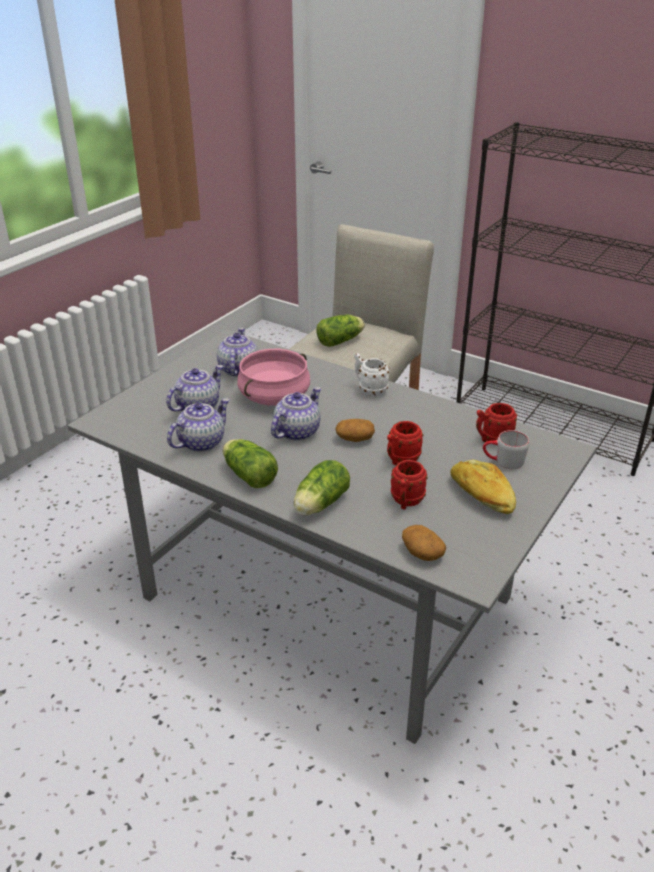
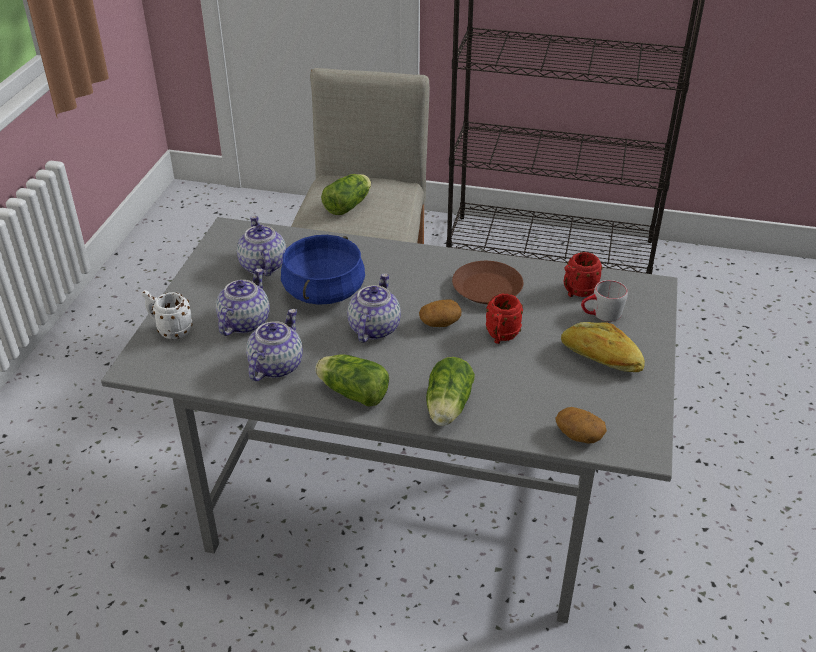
camera: 20 degrees left, 5 degrees up
pink cooking pot [237,349,310,406] -> blue cooking pot [281,235,365,305]
white mug [354,353,389,396] -> white mug moved to [142,290,192,339]
red mug [391,460,428,510] -> none
none -> brown plate [452,261,523,304]

